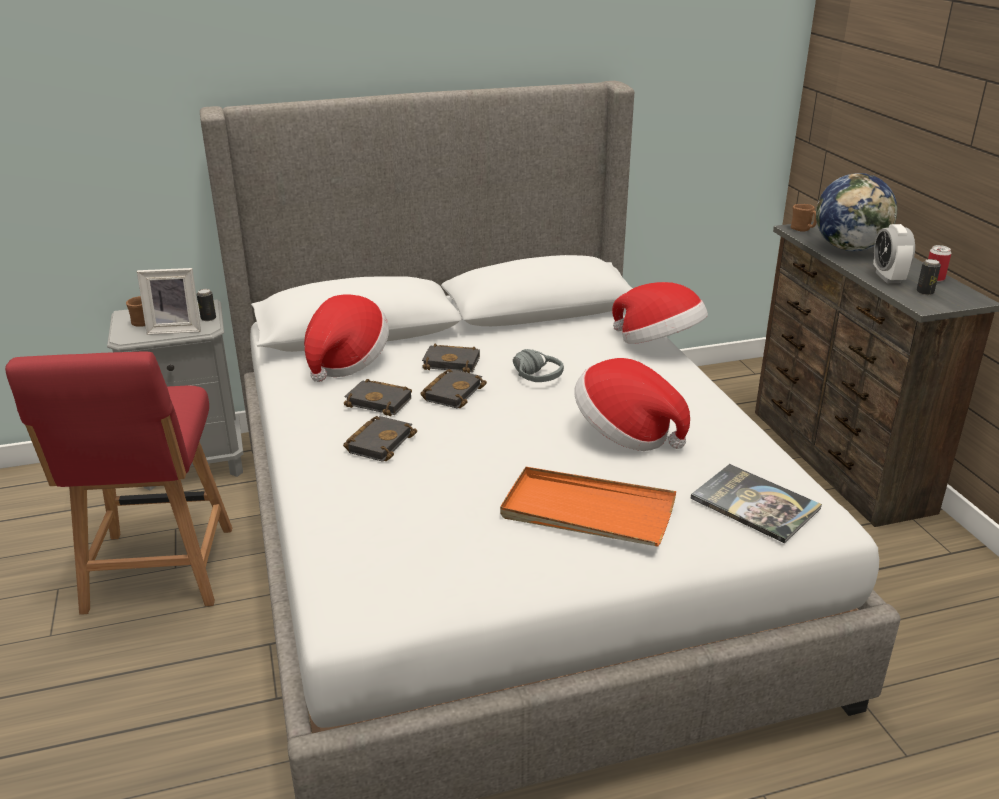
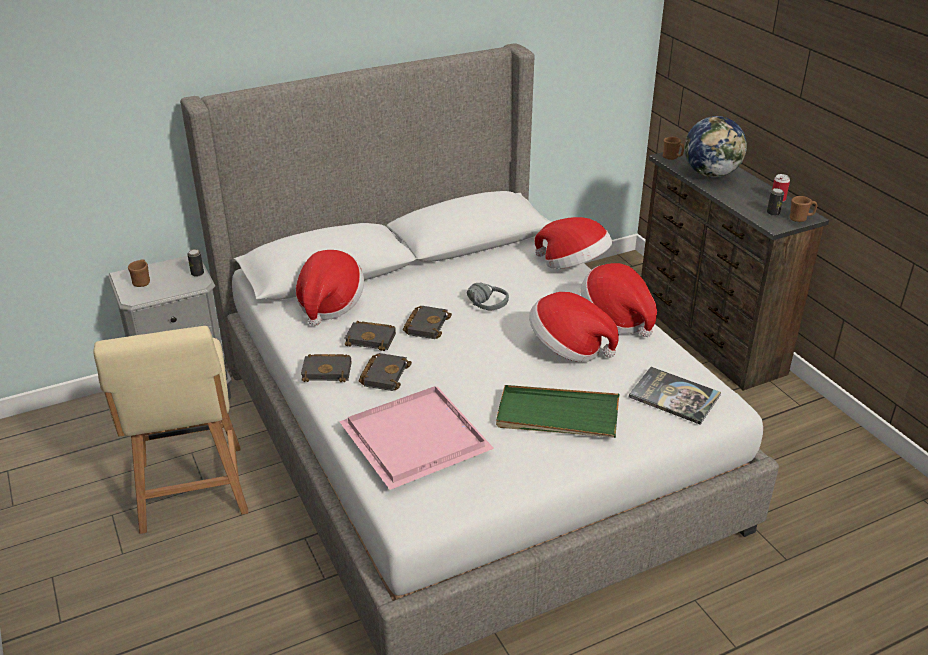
camera: 10 degrees left, 5 degrees up
red chair [5,352,232,615] -> beige chair [94,326,248,534]
picture frame [137,268,201,335] -> none
black book [422,344,480,373] -> black book moved to [301,354,352,382]
orange tray [500,467,676,547] -> green tray [496,385,619,438]
alarm clock [873,224,915,283] -> none
none -> pink tray [339,386,494,490]
none -> hat [581,263,657,337]
none -> brown mug [790,196,817,222]

